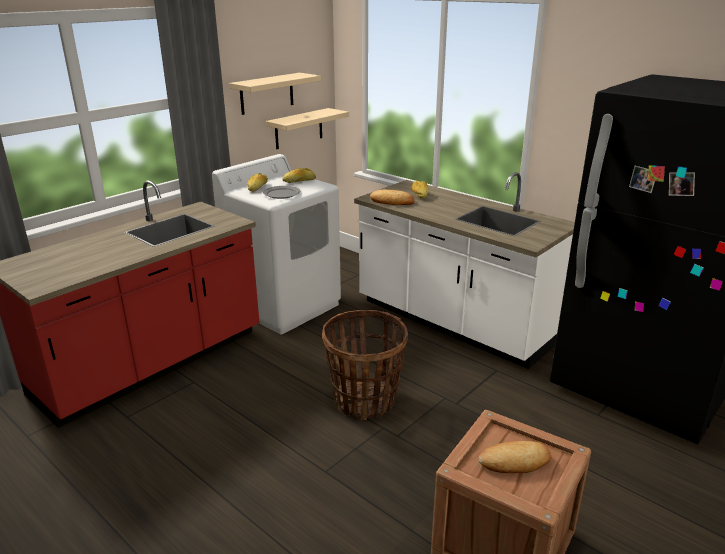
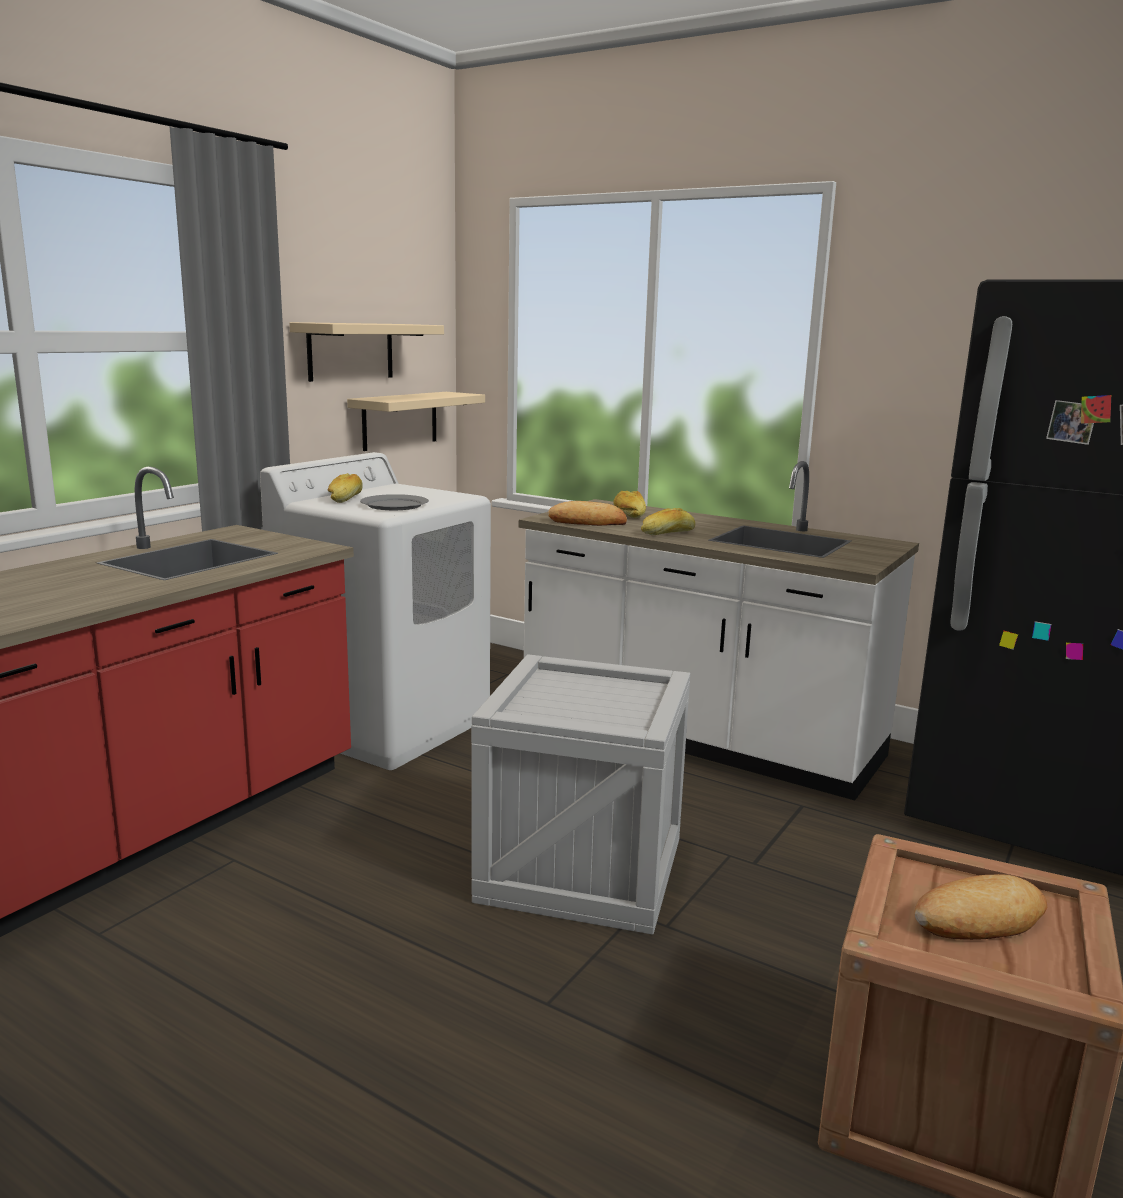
camera: 10 degrees left, 10 degrees down
bread [282,168,316,183] -> bread moved to [641,508,695,535]
basket [322,310,408,420] -> crate [471,654,690,935]

